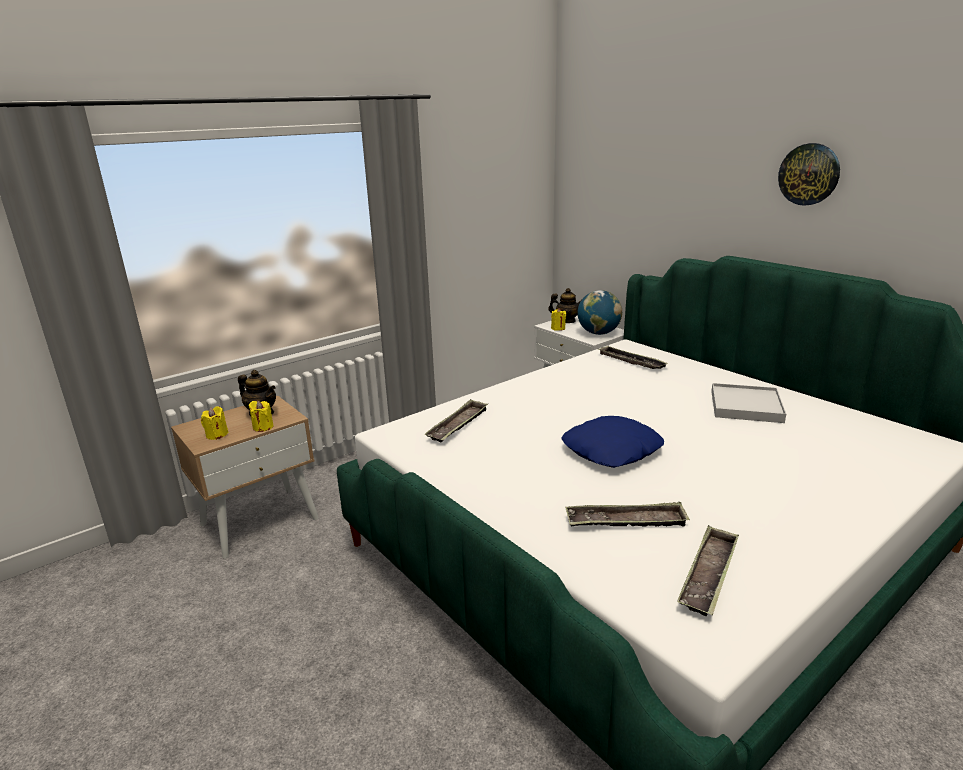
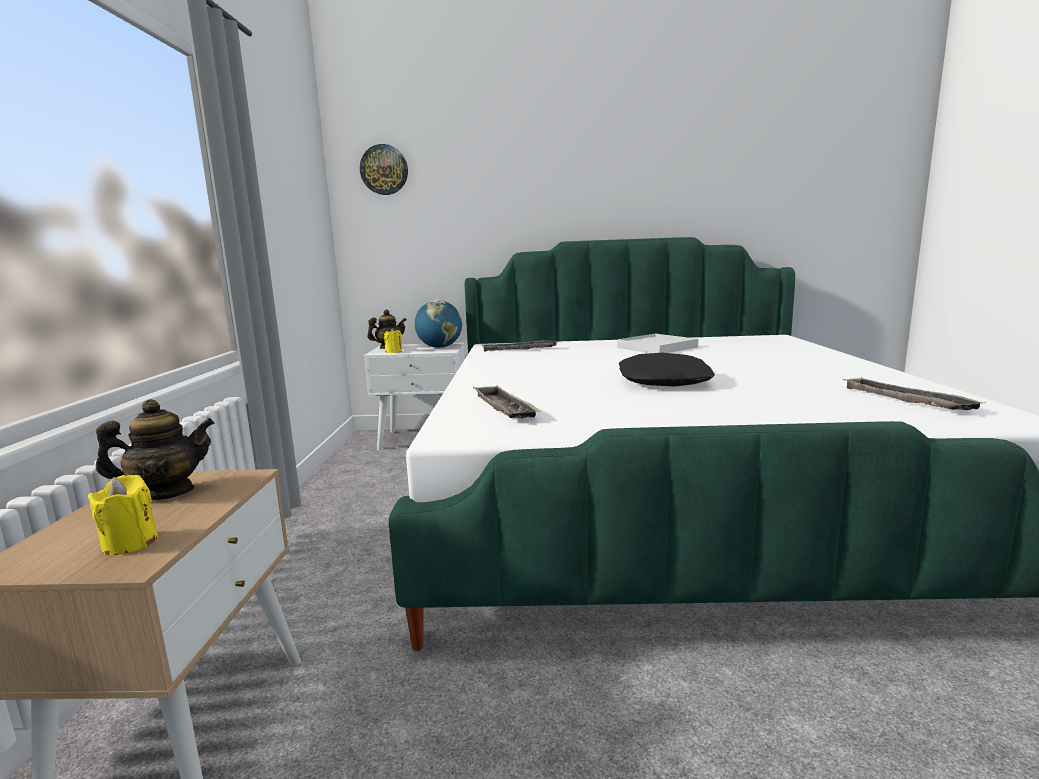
camera: 50 degrees left, 10 degrees down
yellow candle [249,401,274,432] -> none
blue pillow [562,416,664,468] -> black pillow [619,353,715,386]
tray [565,502,690,527] -> none
wall clock [778,143,840,206] -> wall clock moved to [360,144,408,195]

